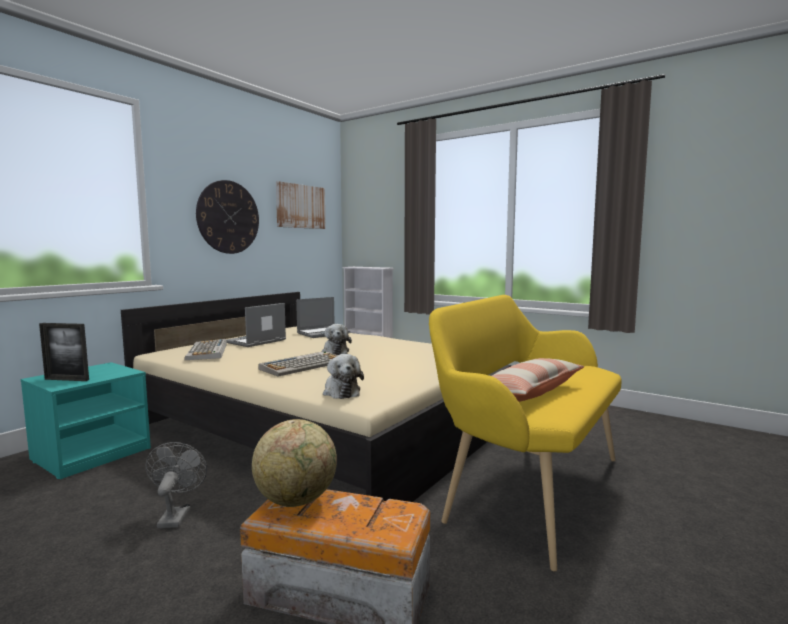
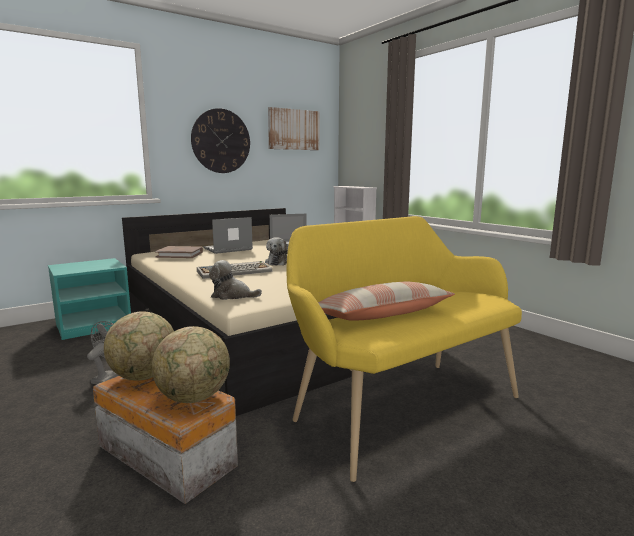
camera: 20 degrees right, 5 degrees up
picture frame [39,323,89,381] -> none
keyboard [184,339,227,360] -> brown book [155,246,203,258]
plush toy [323,354,364,399] -> plush toy turned 105 degrees clockwise [209,260,262,300]
none -> globe [152,326,230,403]

